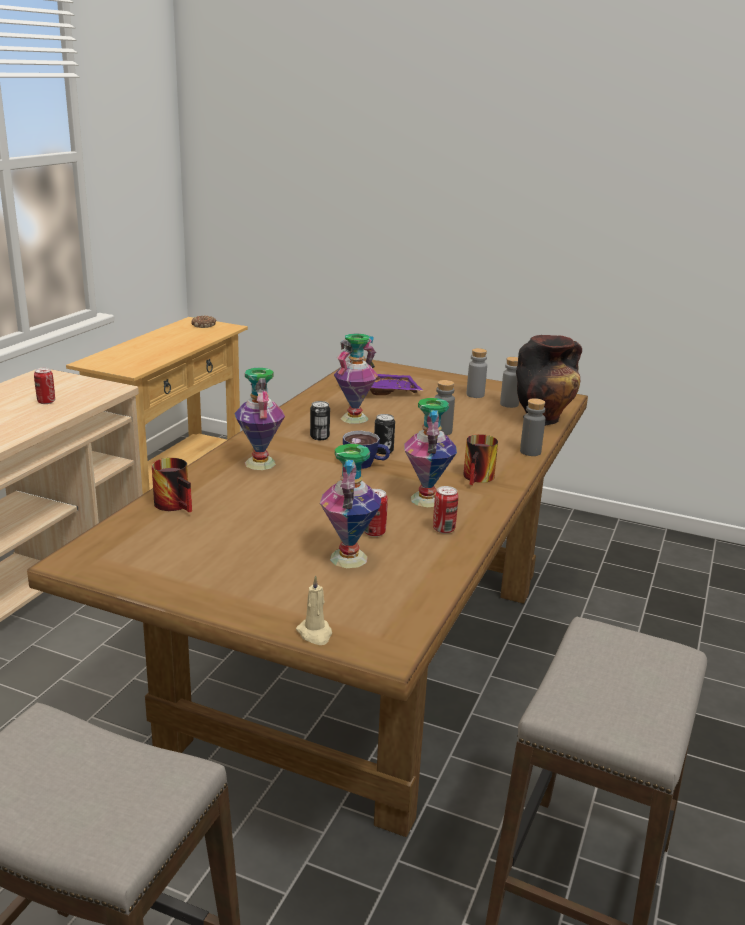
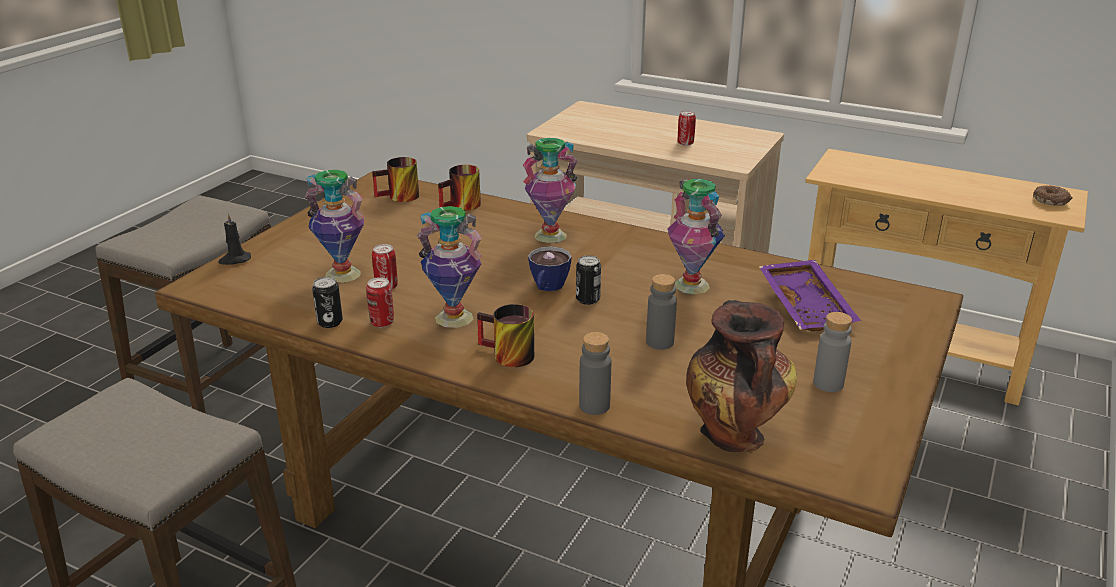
camera: 95 degrees right, 5 degrees up
beige candle [296,575,332,645] -> black candle [219,213,251,265]
can [310,401,330,440] -> can moved to [312,277,343,328]
grey bottle [500,357,519,408] -> none
none -> mug [372,157,419,202]

